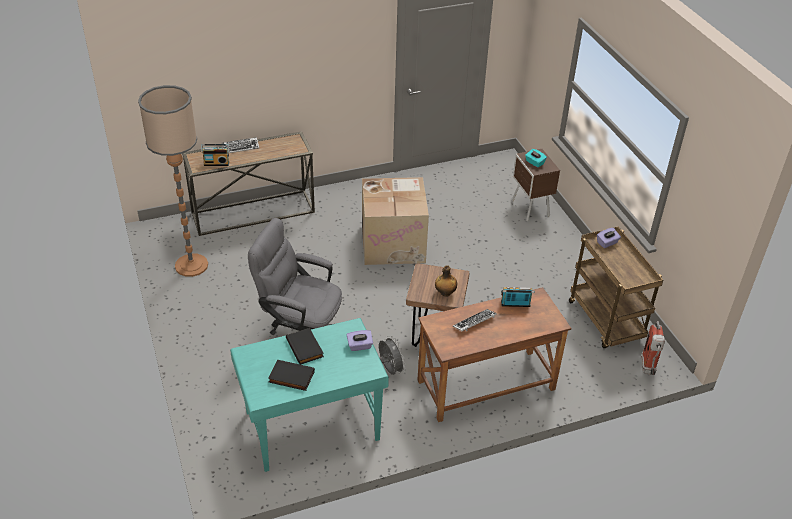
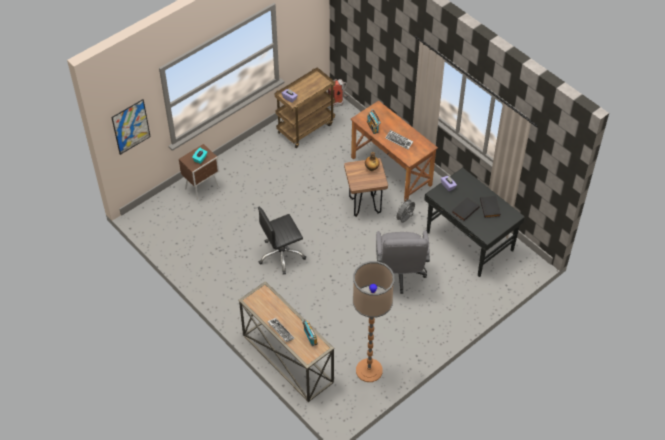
camera: 110 degrees left, 10 degrees up
turquoise desk [230,318,389,472] -> black desk [424,168,525,277]
cardboard box [362,177,429,265] -> black office chair [258,207,306,275]
none -> picture [111,99,151,155]

